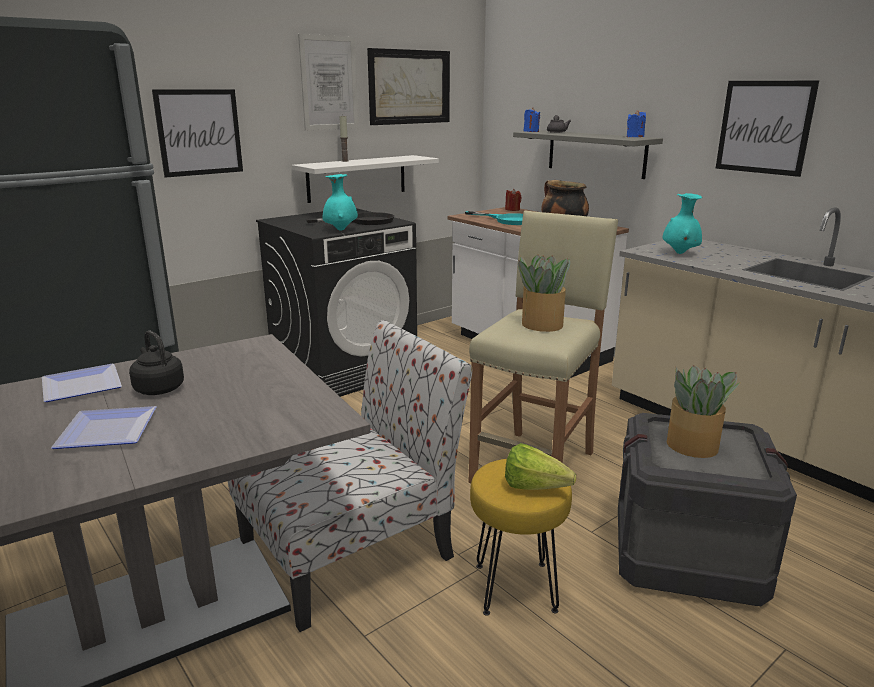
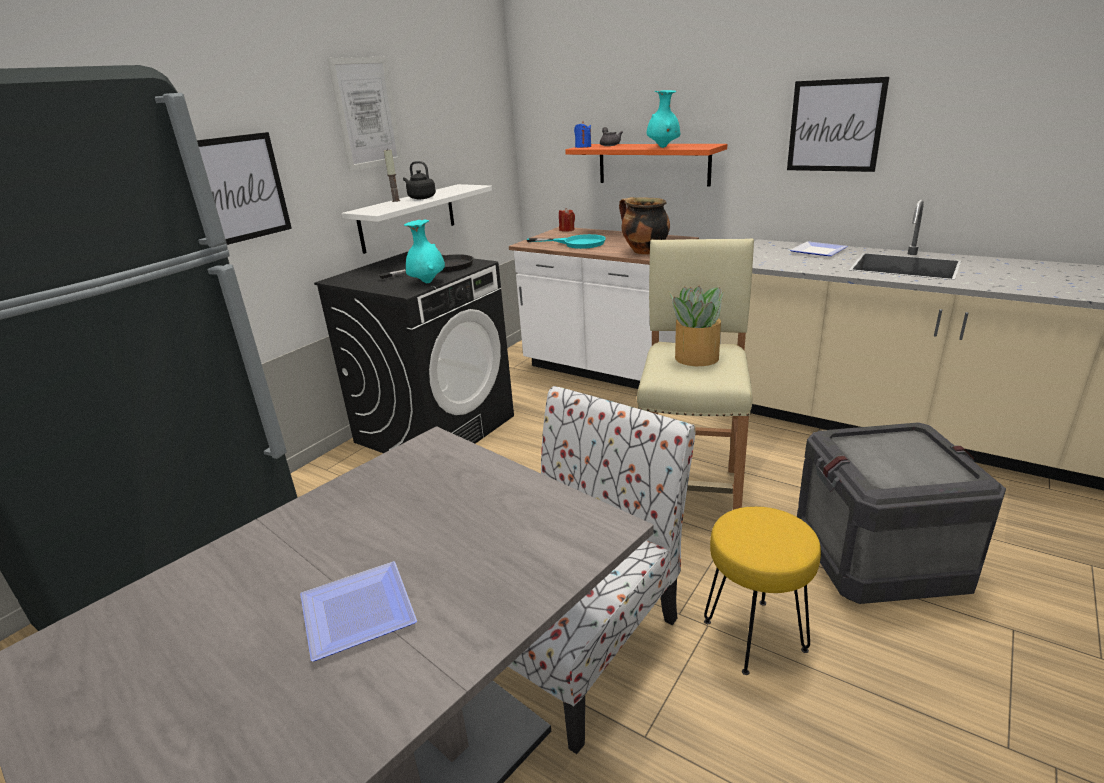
camera: 15 degrees left, 5 degrees up
plate [42,364,122,402] -> plate moved to [790,241,848,256]
black kettle [129,330,184,395] -> black kettle moved to [403,161,436,199]
picture [367,48,450,125] -> none
lettuce [505,443,576,490] -> none
grey shelf [513,130,663,179] -> orange shelf [565,144,727,186]
blue candle [627,110,646,137] -> none
turquoise vase [663,193,702,254] -> turquoise vase moved to [646,90,680,148]
potted plant [666,365,741,458] -> none

